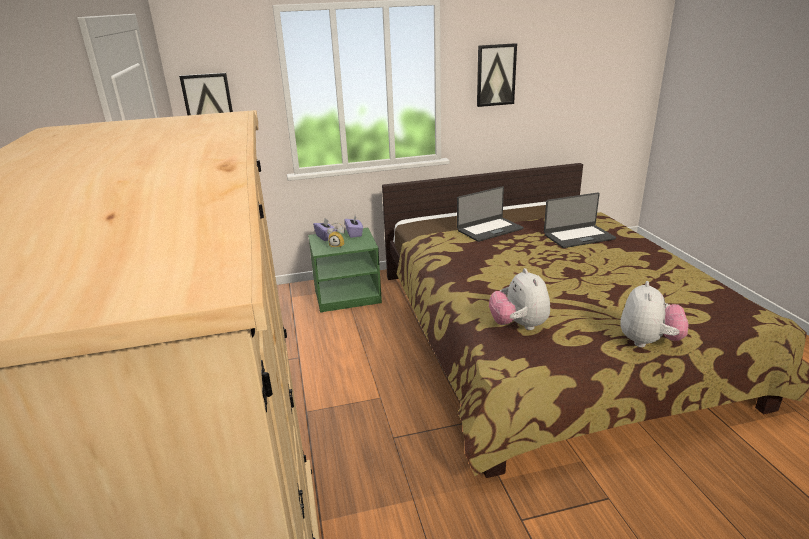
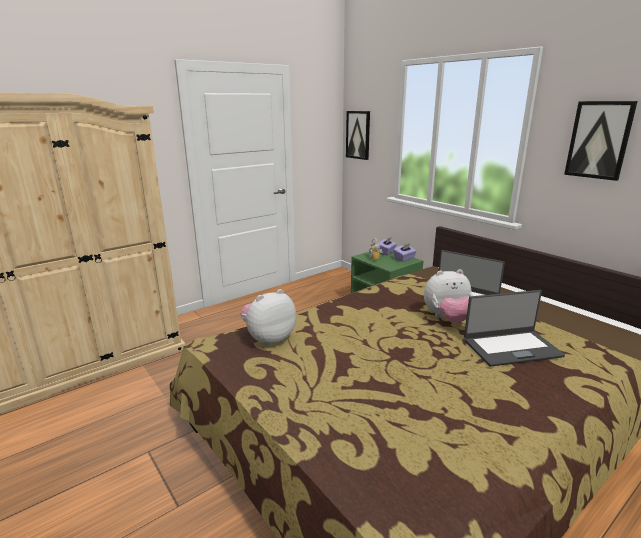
camera: 65 degrees right, 5 degrees down
laptop [544,193,616,248] -> laptop turned 60 degrees counterclockwise [464,290,565,367]
plush toy [621,281,688,347] -> plush toy moved to [424,269,473,323]

